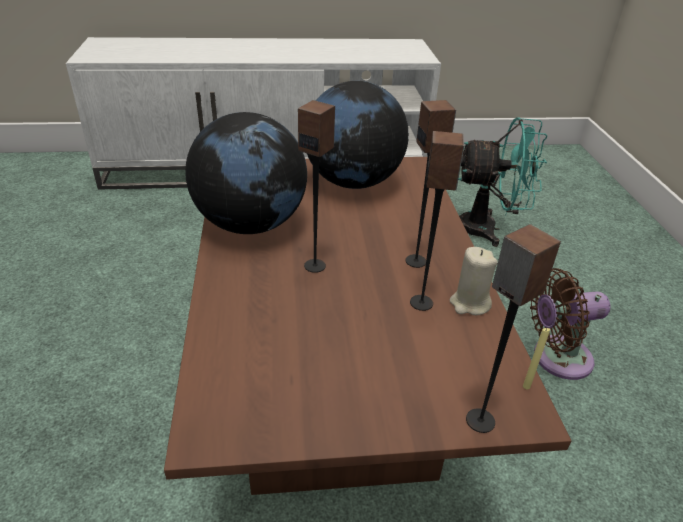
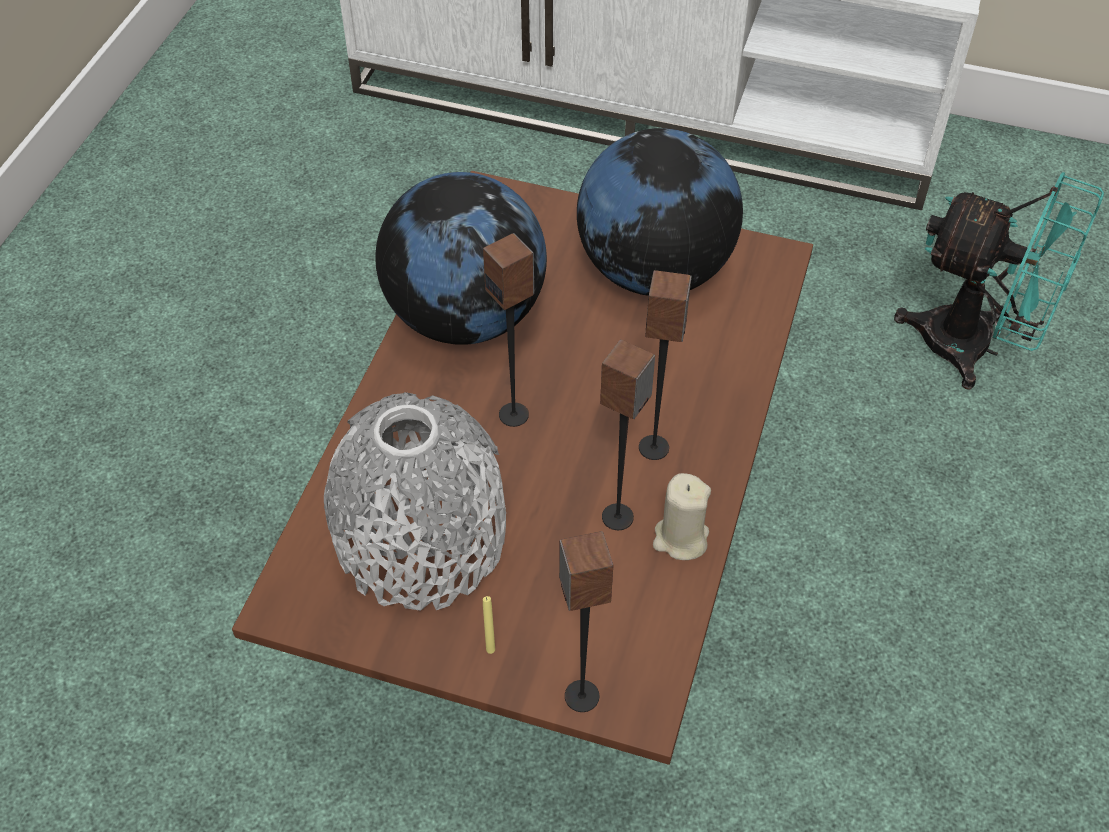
camera: 25 degrees right, 15 degrees up
yellow candle [523,328,550,390] -> yellow candle moved to [483,596,495,654]
brown fan [530,268,611,380] -> none
none -> grey vase [324,392,506,611]

